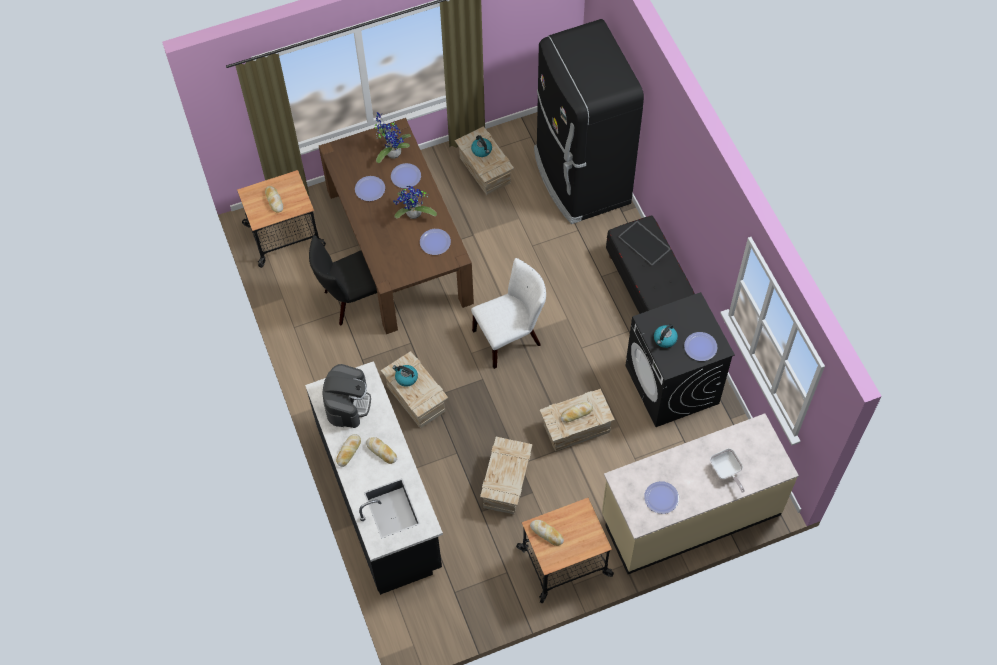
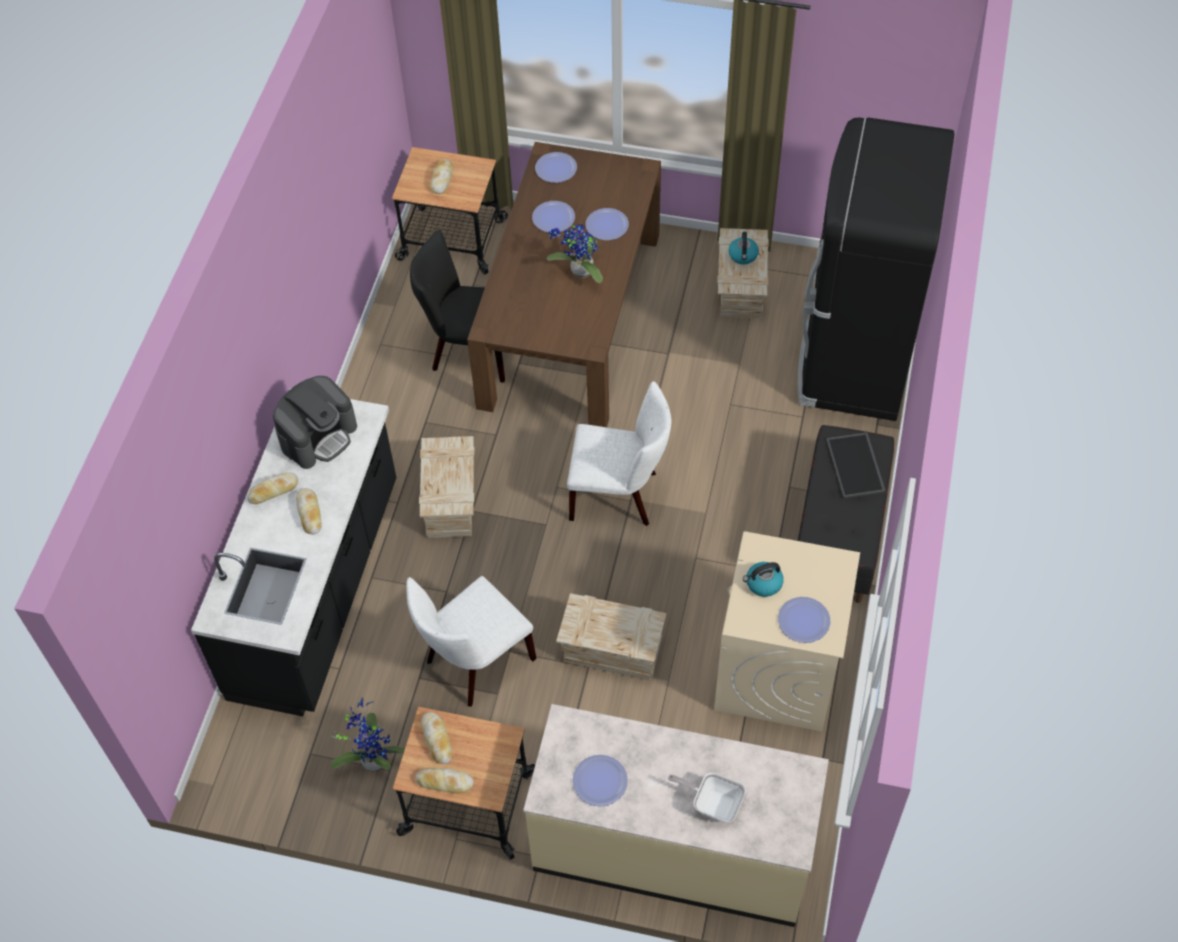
camera: 35 degrees right, 5 degrees down
potted plant [375,112,411,163] -> potted plant moved to [331,698,405,772]
kettle [392,365,418,387] -> none
plate [420,229,451,255] -> plate moved to [535,152,577,183]
crate [480,437,533,515] -> white chair [406,576,537,707]
bread [561,402,593,423] -> bread moved to [416,768,474,793]
black washing machine [625,292,735,427] -> beige washing machine [714,531,860,731]
frying pan [710,449,745,493] -> frying pan turned 105 degrees clockwise [668,772,746,822]

